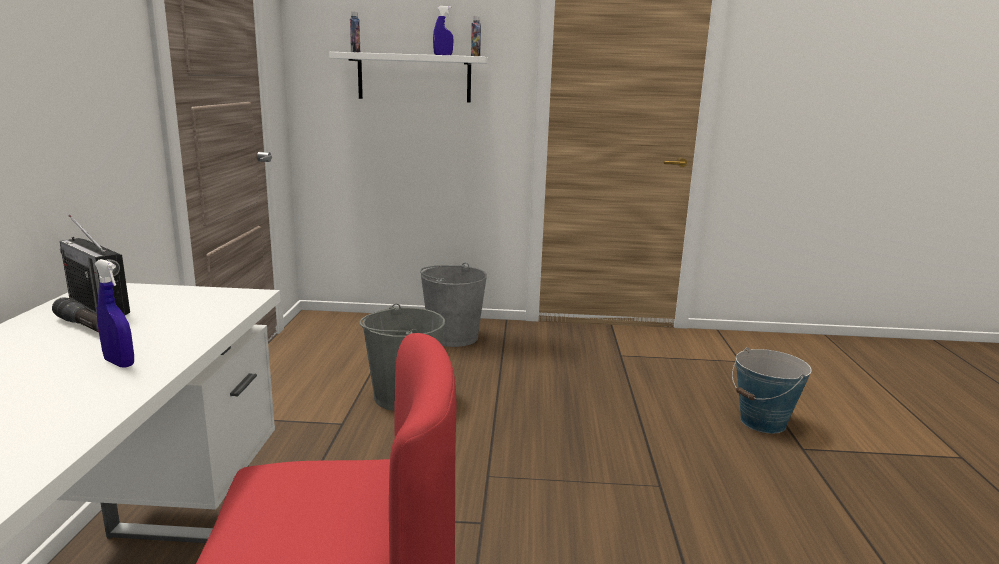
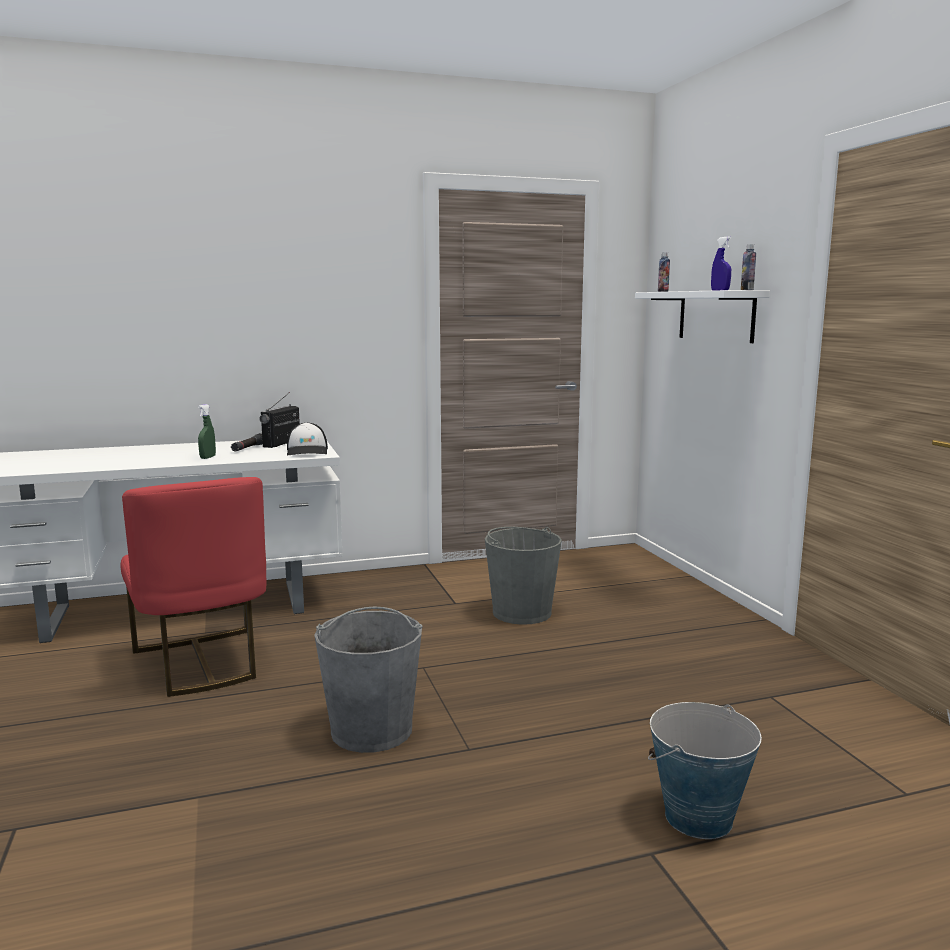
camera: 70 degrees right, 5 degrees down
blue spray bottle [95,259,134,368] -> green spray bottle [198,404,216,459]
grey bucket [420,262,487,347] -> grey bucket moved to [314,607,423,753]
none -> cap [287,422,328,456]

